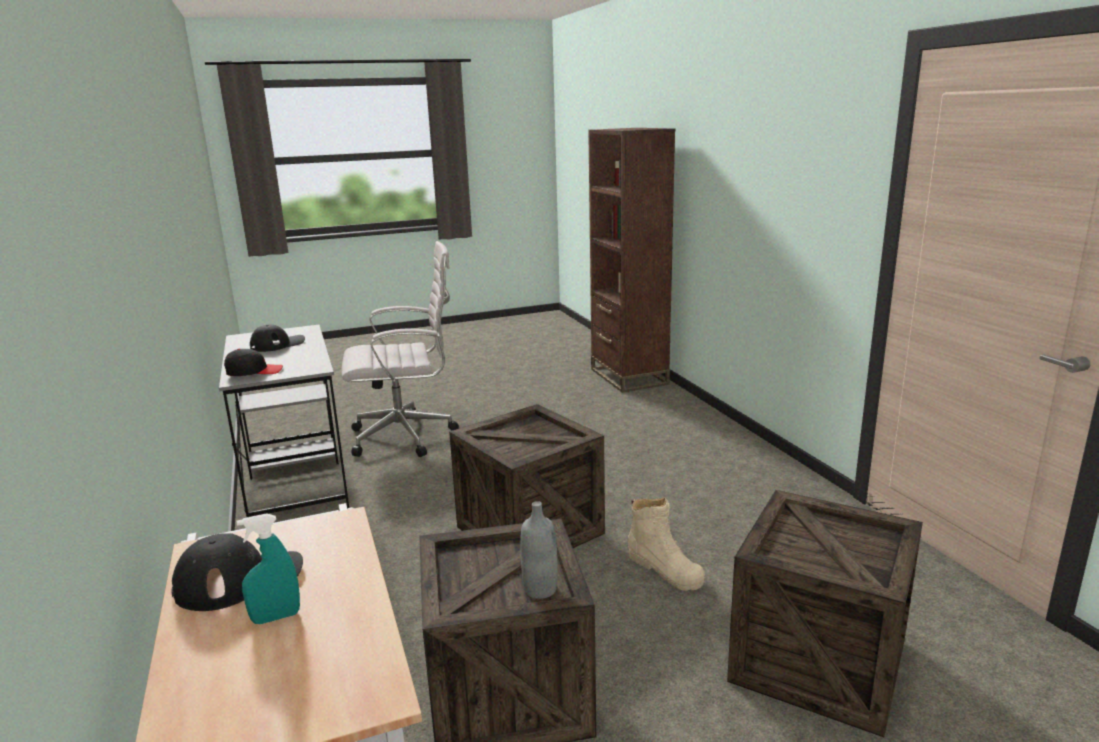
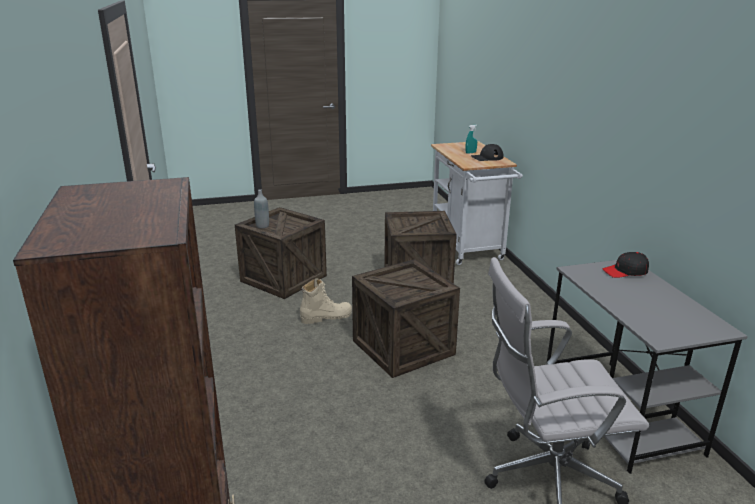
camera: 175 degrees left, 5 degrees up
black cap [250,324,305,352] -> none
grey bottle [520,501,558,599] -> grey bottle moved to [254,190,269,228]
beige boot [628,498,705,591] -> beige boot turned 105 degrees clockwise [300,279,352,324]

